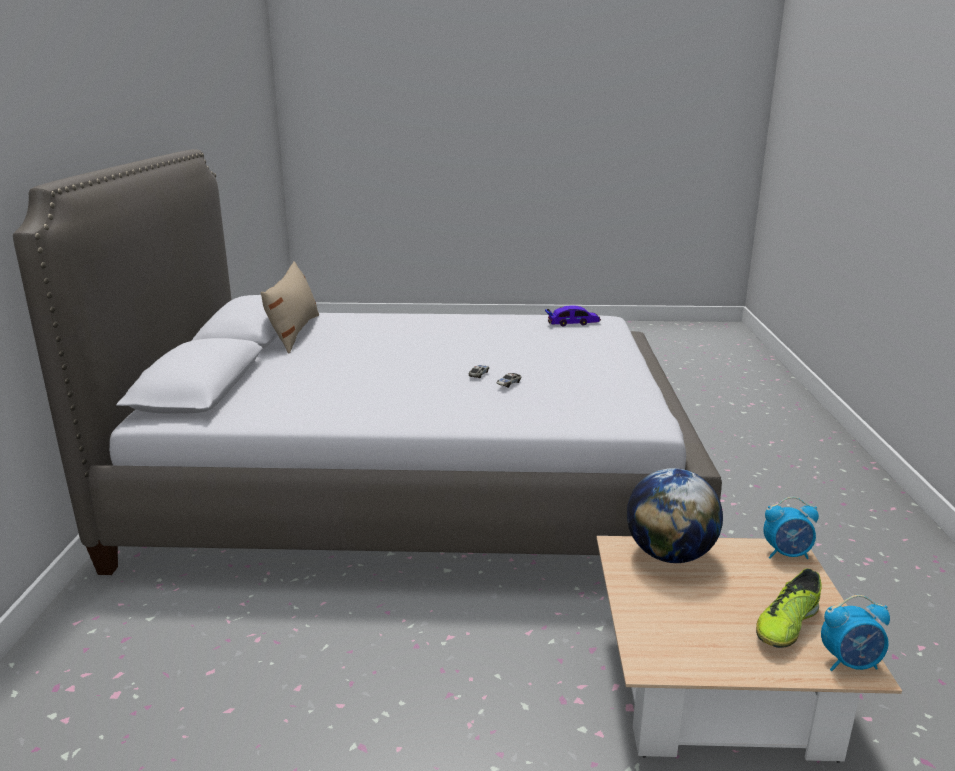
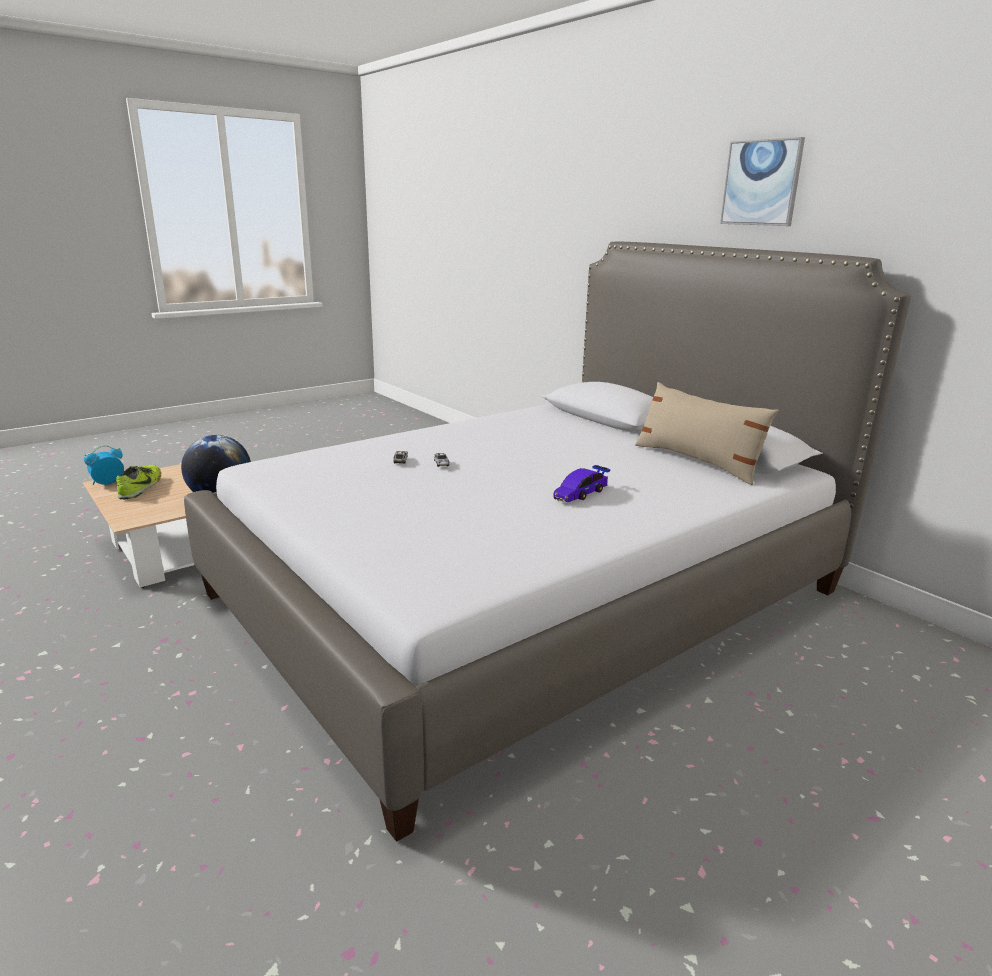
camera: 140 degrees right, 0 degrees up
toy car [545,305,601,326] -> toy car moved to [553,465,610,502]
alarm clock [763,497,819,559] -> none
none -> picture [720,137,805,226]

